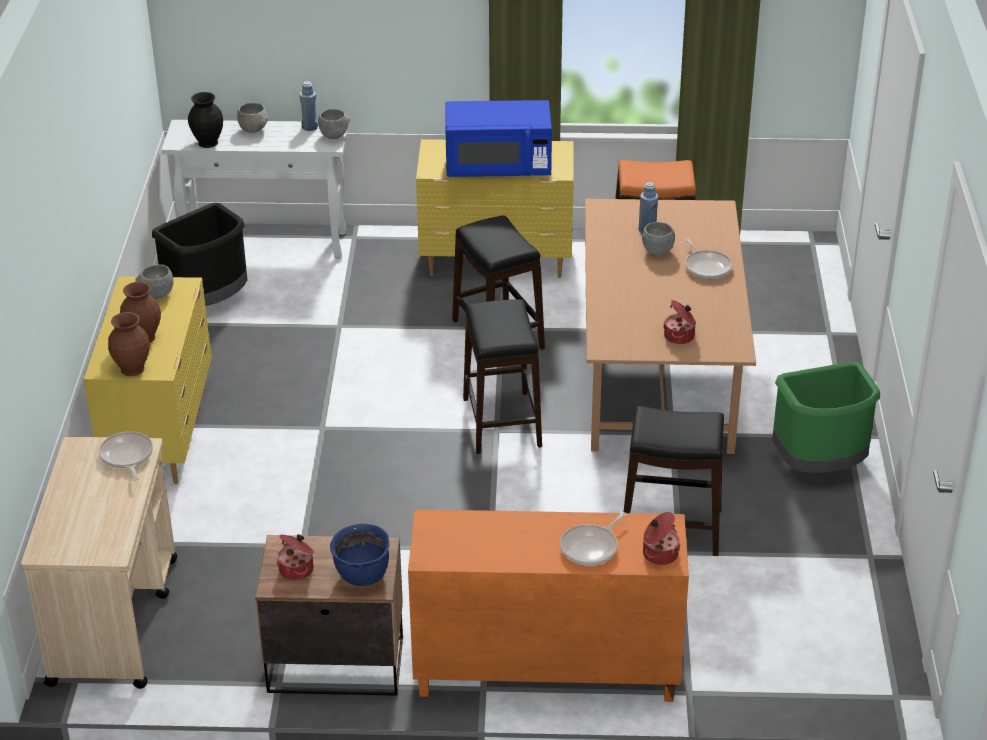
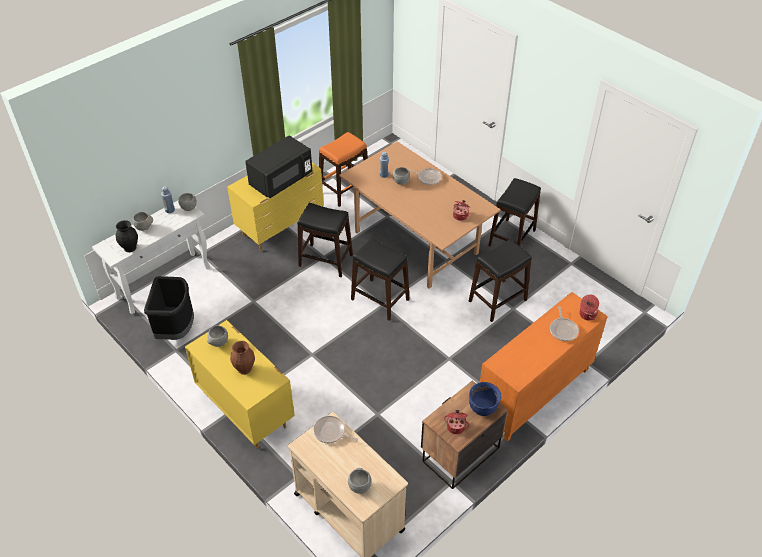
camera: 45 degrees left, 10 degrees up
brown vase [108,312,150,376] -> none
blue microwave [445,100,552,177] -> black microwave [245,135,312,198]
green trash can [772,362,880,473] -> black stool [488,178,541,247]
none -> grey bowl [348,468,372,494]

